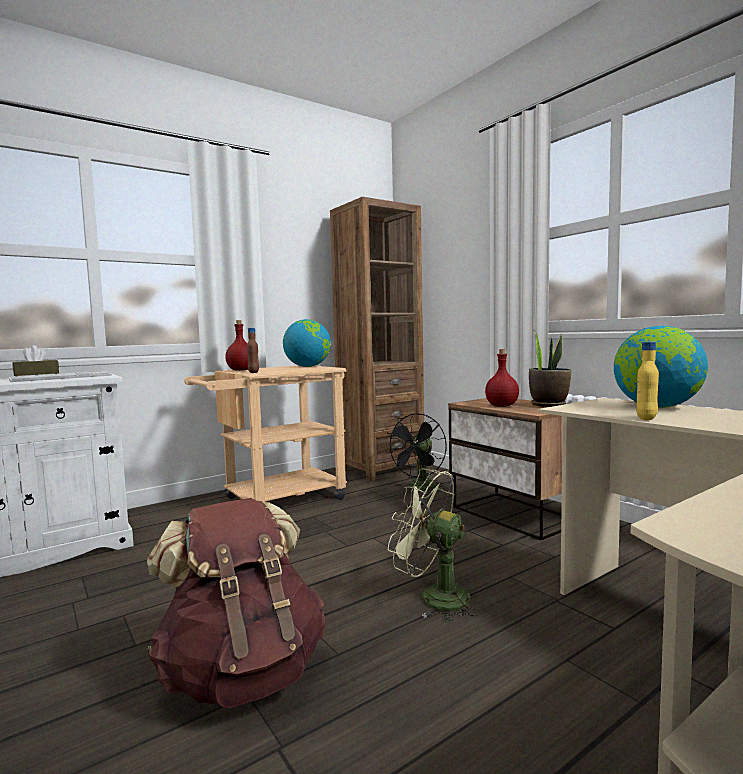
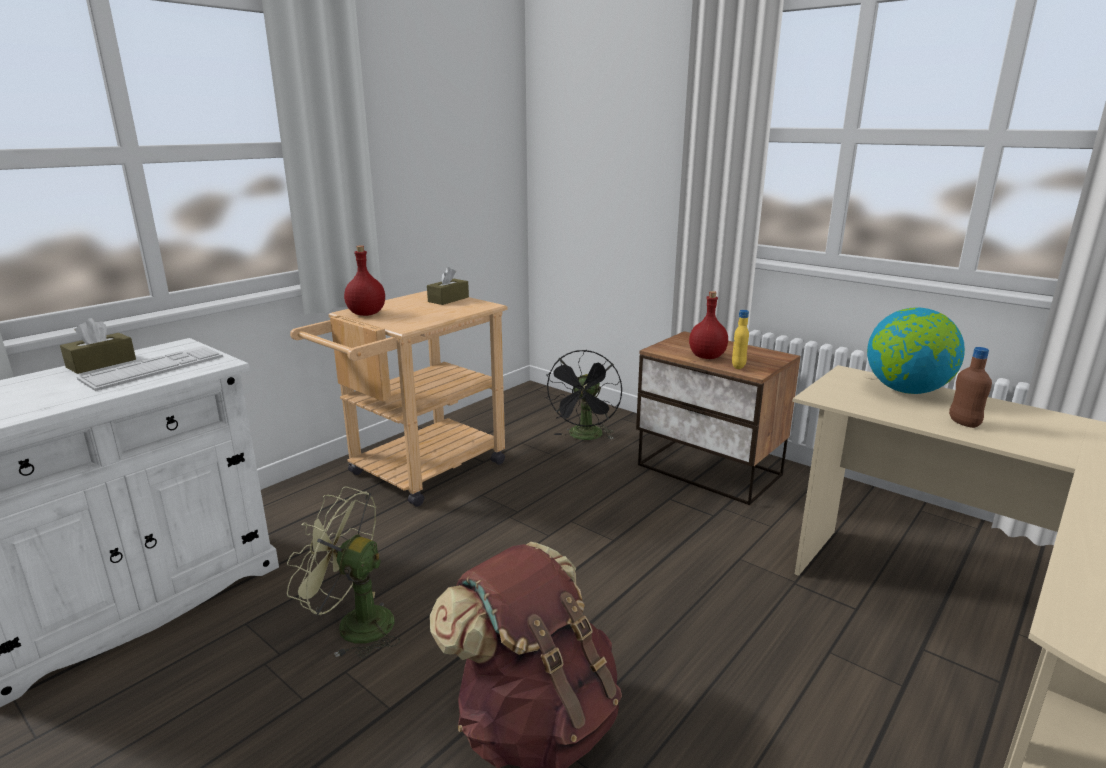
camera: 15 degrees left, 15 degrees up
brown bottle [247,328,259,373] -> brown bottle moved to [949,347,992,428]
globe [283,319,331,367] -> brown tissue box [427,267,469,305]
brown bookcase [330,197,424,481] -> none
green fan [388,468,480,621] -> green fan moved to [287,486,401,658]
potted plant [529,329,572,407] -> none
yellow bottle [636,342,659,420] -> yellow bottle moved to [732,310,749,369]

